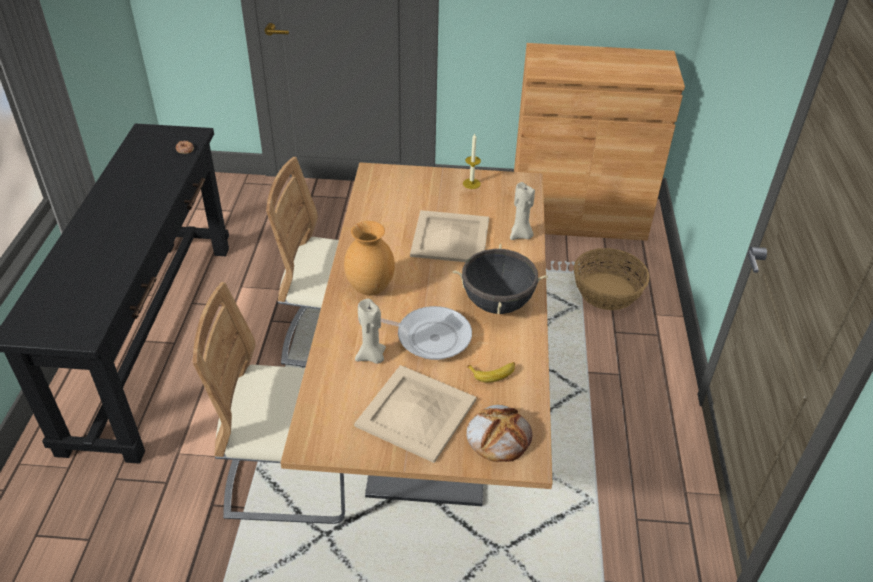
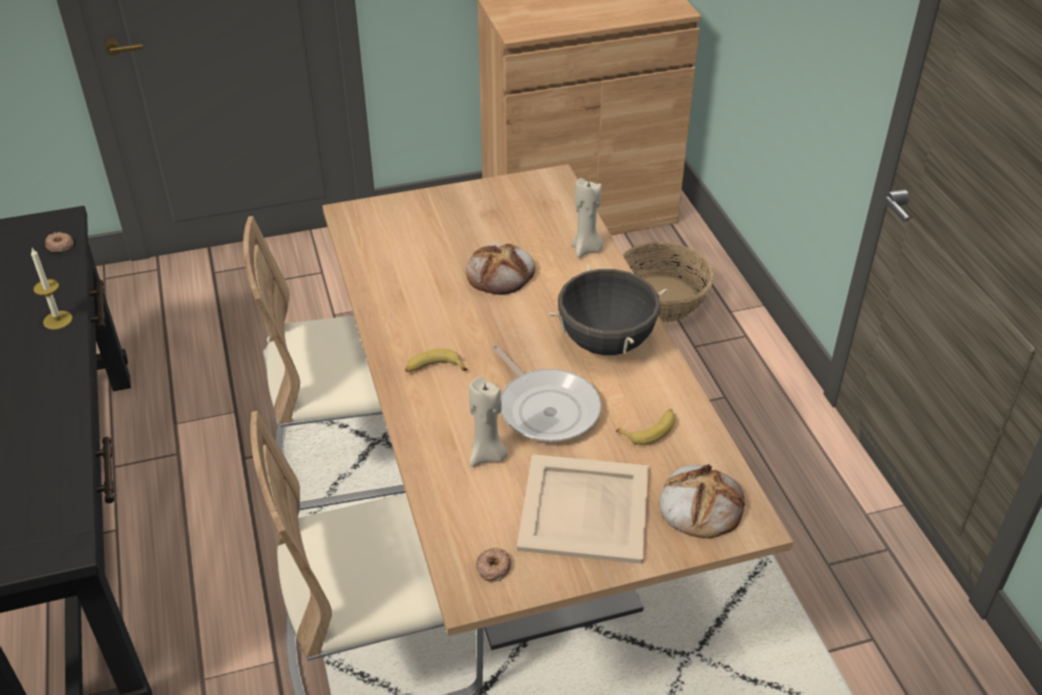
camera: 20 degrees left, 0 degrees up
brown vase [344,221,395,296] -> banana [405,349,467,372]
frying pan [381,306,472,360] -> frying pan turned 60 degrees clockwise [492,344,601,442]
beige tray [410,210,489,262] -> bread [466,244,535,295]
candle [463,134,481,189] -> candle moved to [31,248,73,330]
none -> donut [476,548,511,582]

